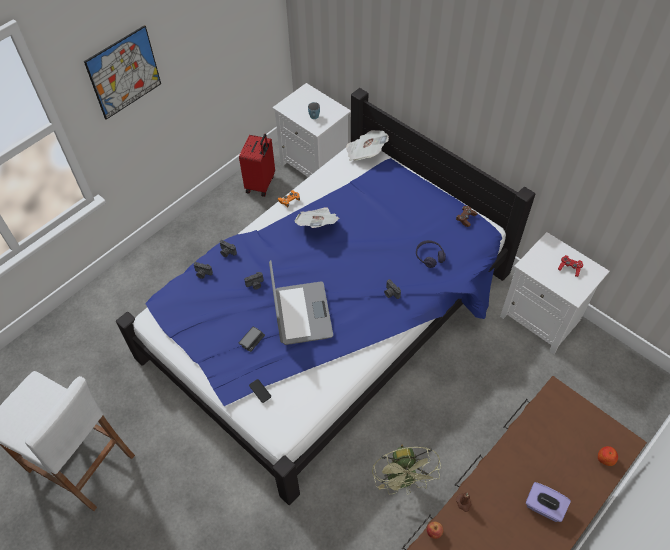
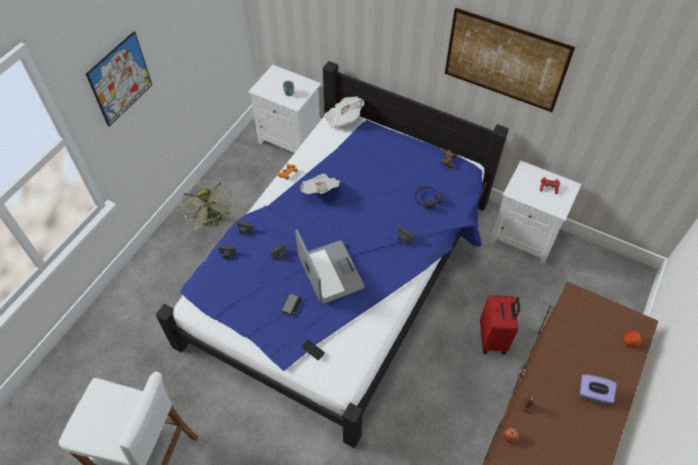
camera: 15 degrees left, 0 degrees up
red suitcase [239,134,275,197] -> red suitcase moved to [480,296,520,355]
green fan [372,445,441,495] -> green fan moved to [180,181,233,230]
none -> picture [445,8,575,112]

